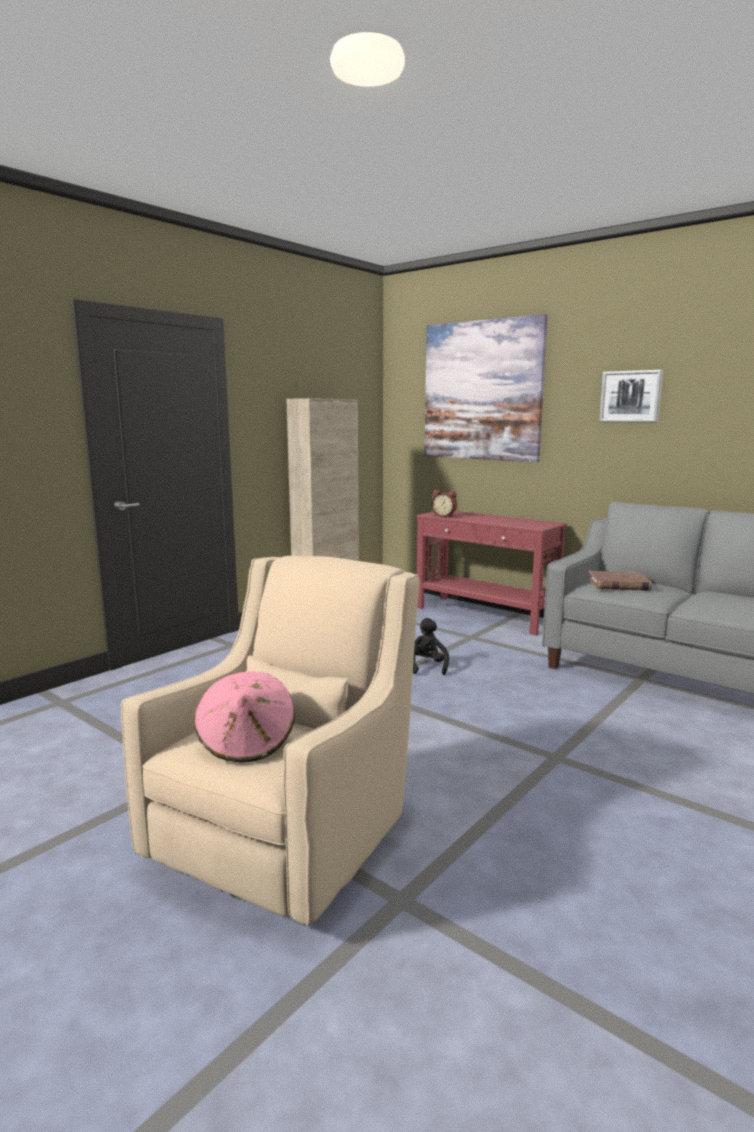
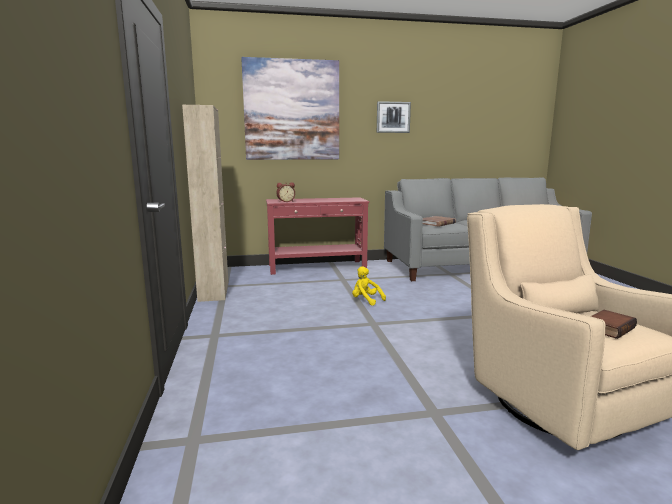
camera: 50 degrees left, 0 degrees up
pink hat [194,671,295,762] -> book [591,310,637,339]
black plush toy [413,618,449,675] -> yellow plush toy [352,267,386,306]

